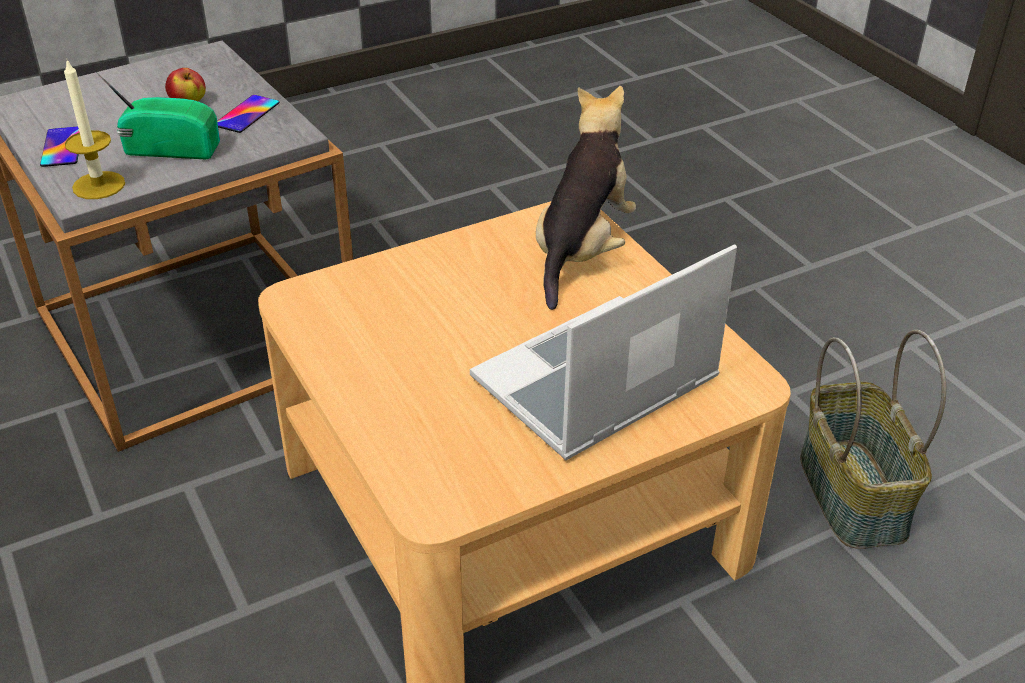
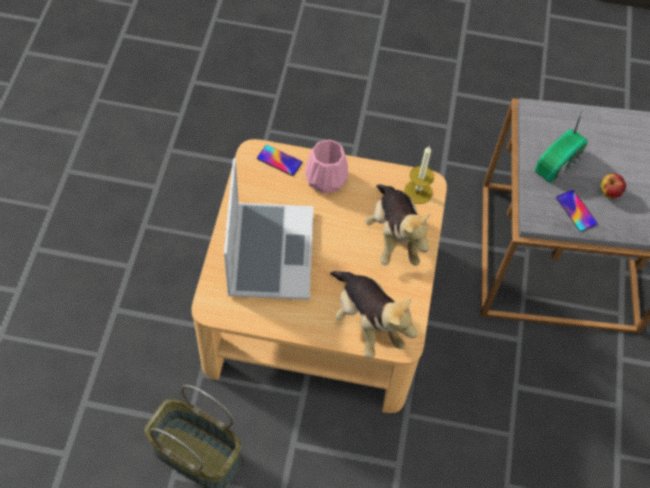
camera: 125 degrees right, 20 degrees up
phone [40,126,79,167] -> phone moved to [257,145,303,176]
candle [64,60,125,199] -> candle moved to [404,146,435,204]
none -> pink vase [305,140,348,193]
none -> plush toy [365,184,431,266]

